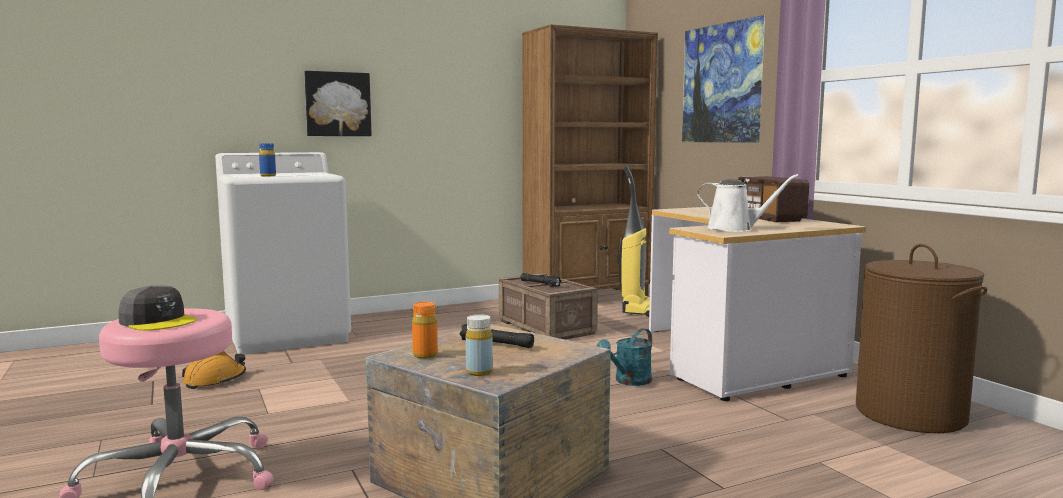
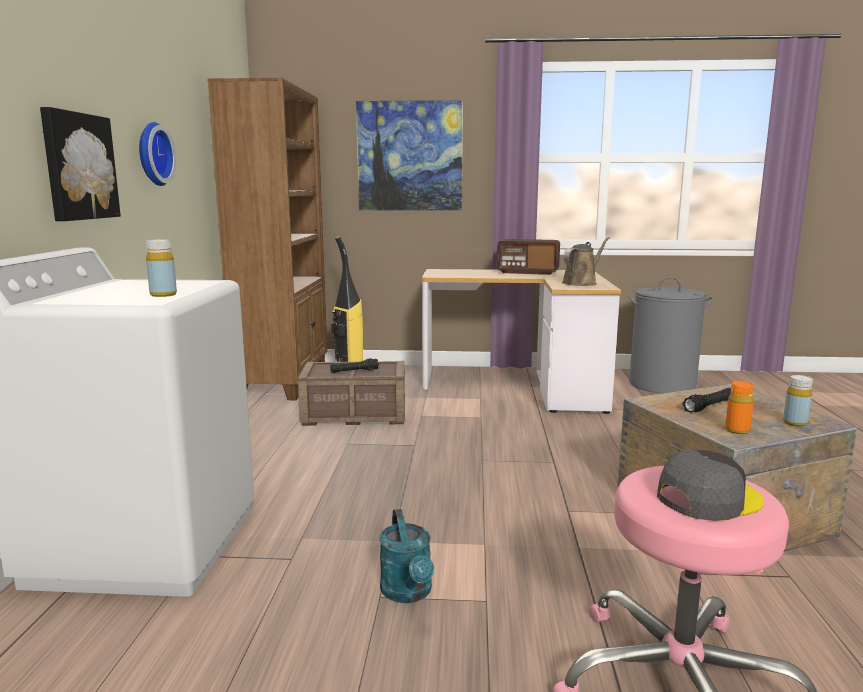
camera: 60 degrees left, 5 degrees up
orange hard hat [182,351,246,389] -> none
blue bottle [259,144,276,176] -> yellow bottle [146,239,177,297]
turquoise watering can [597,328,652,386] -> turquoise watering can moved to [379,509,434,603]
white watering can [697,174,798,232] -> brown watering can [562,237,610,286]
brown laundry basket [856,244,987,433] -> grey laundry basket [627,277,714,394]
none -> wall clock [139,122,176,186]

